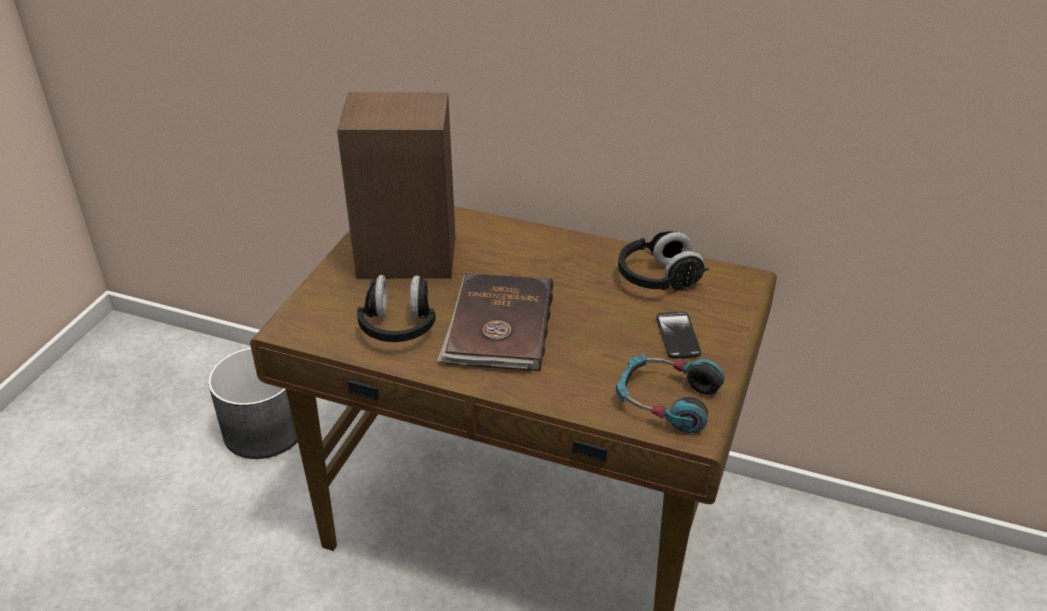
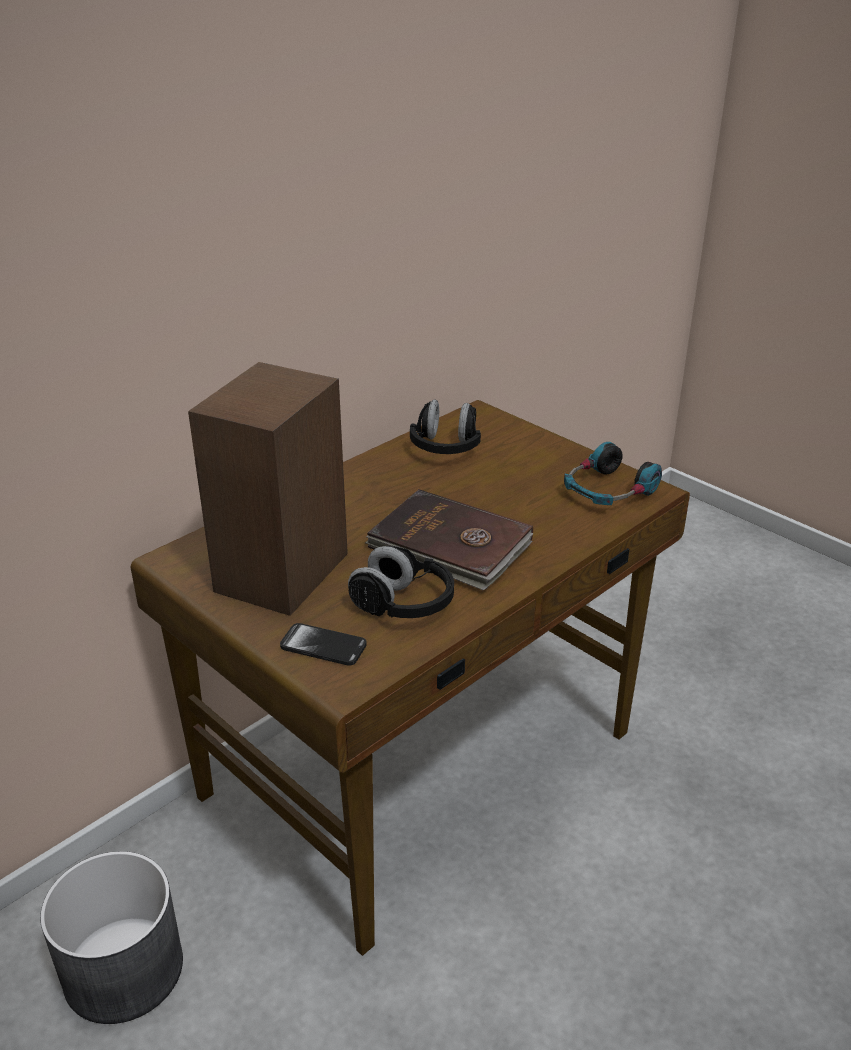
camera: 65 degrees left, 5 degrees down
phone [656,312,701,359] -> phone moved to [280,623,367,666]

